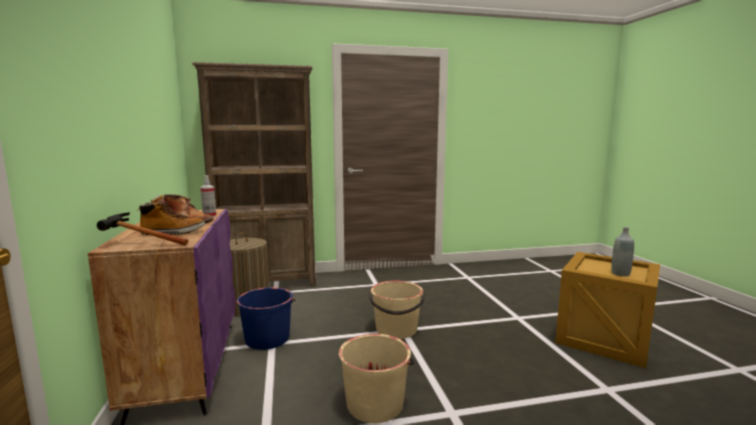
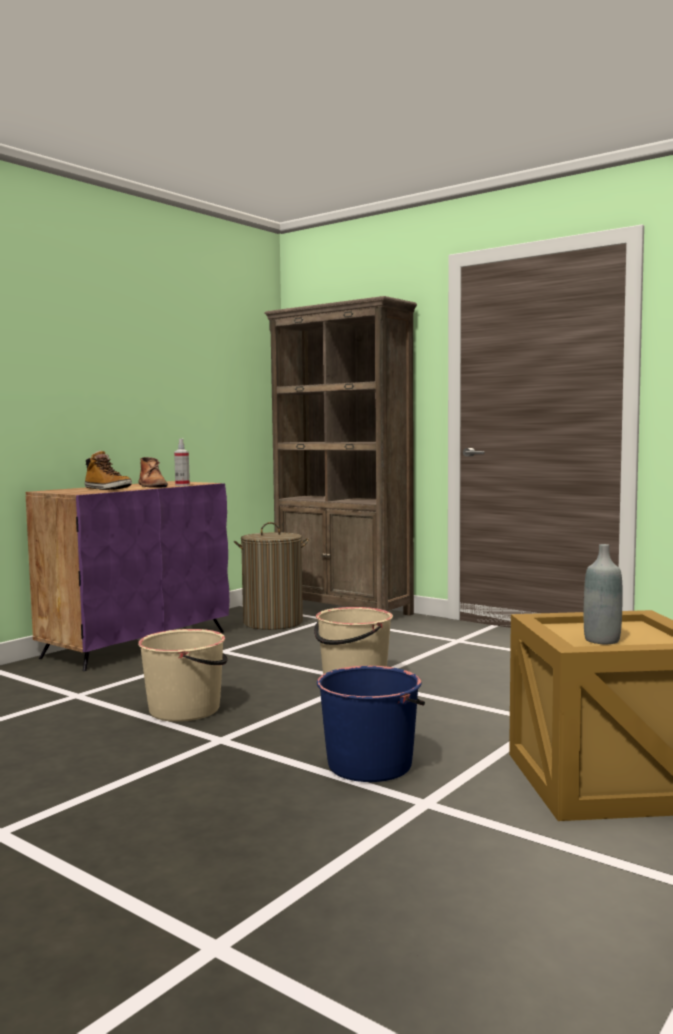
camera: 50 degrees right, 5 degrees down
hammer [97,212,188,245] -> none
blue bucket [236,287,296,350] -> blue bucket moved to [317,666,425,782]

